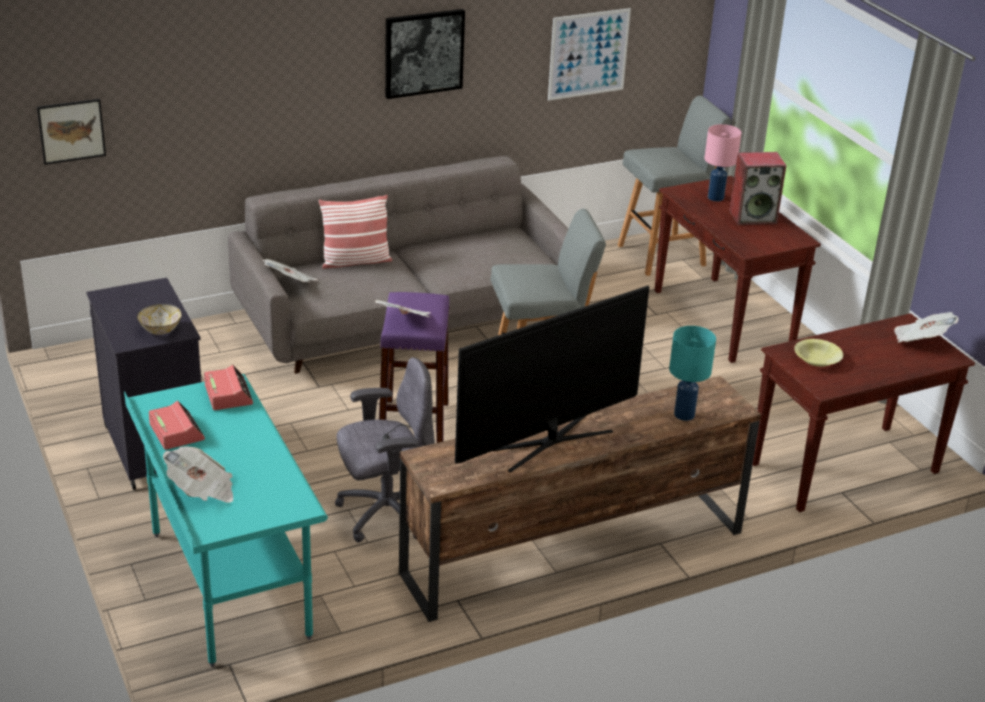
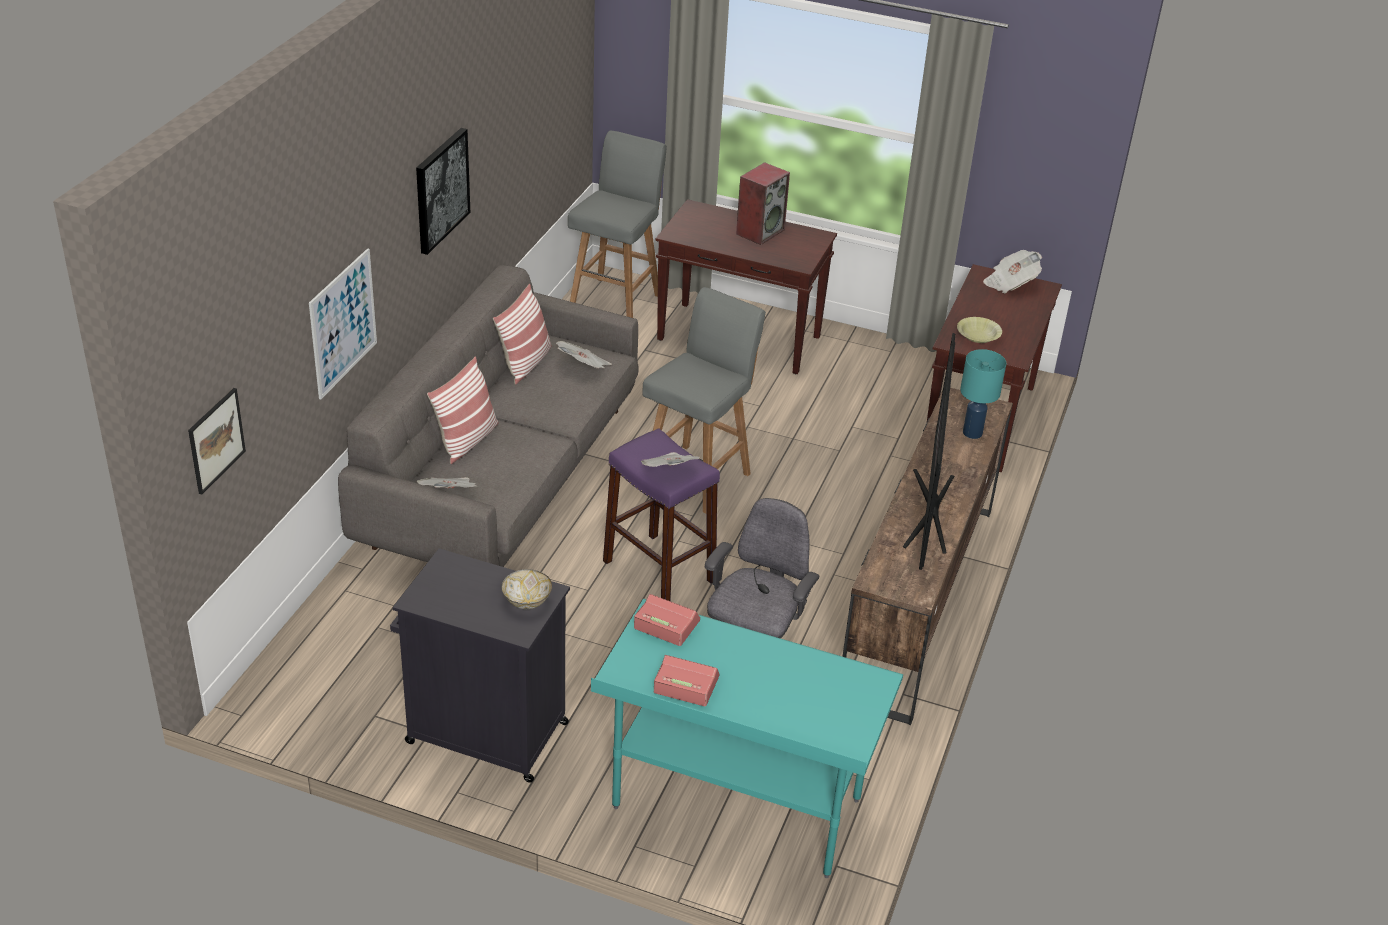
camera: 45 degrees left, 5 degrees up
newspaper [163,446,233,503] -> newspaper moved to [556,341,612,368]
picture [548,8,631,100] -> picture moved to [309,248,377,399]
pink table lamp [705,124,742,201] -> none
none -> pillow [493,284,552,385]

